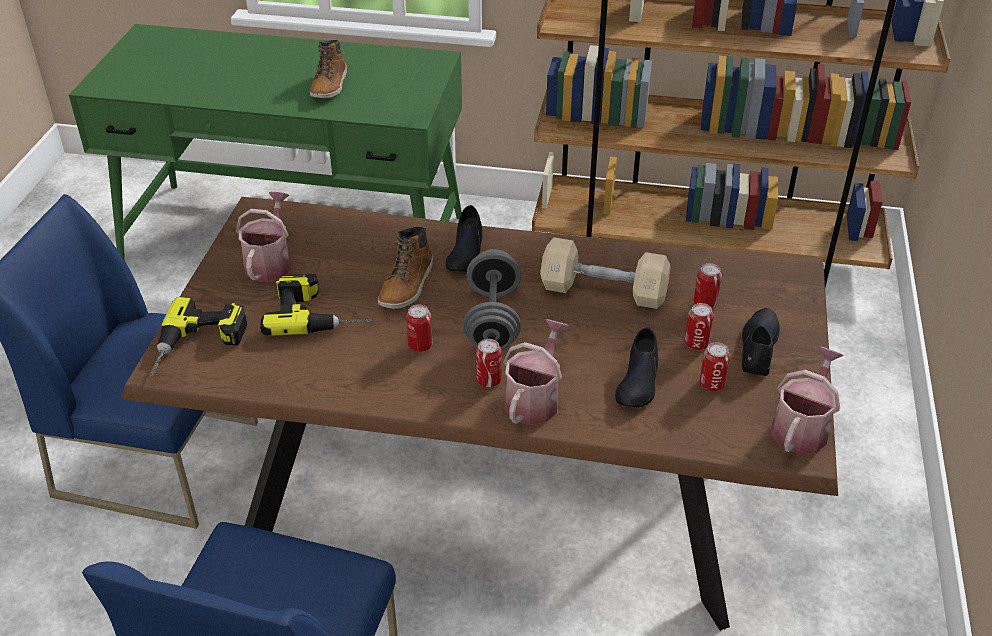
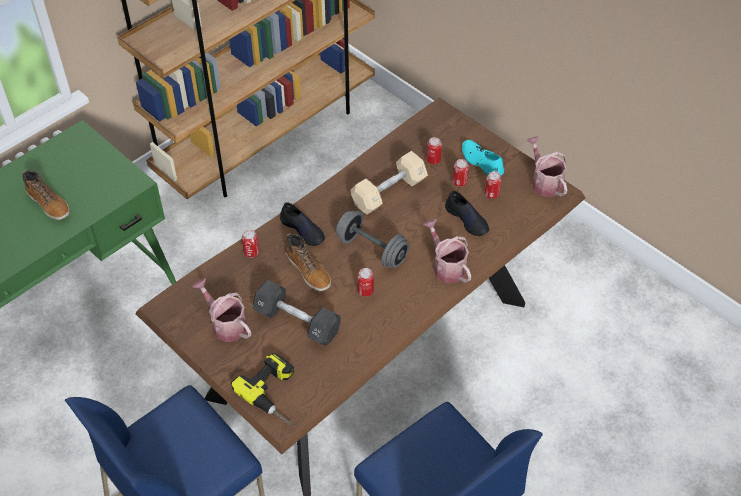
camera: 55 degrees left, 10 degrees up
power drill [260,274,374,336] -> black dumbbell [253,280,341,346]
can [476,339,502,387] -> can moved to [242,229,259,257]
black shoe [742,308,780,376] -> turquoise shoe [462,140,504,176]

